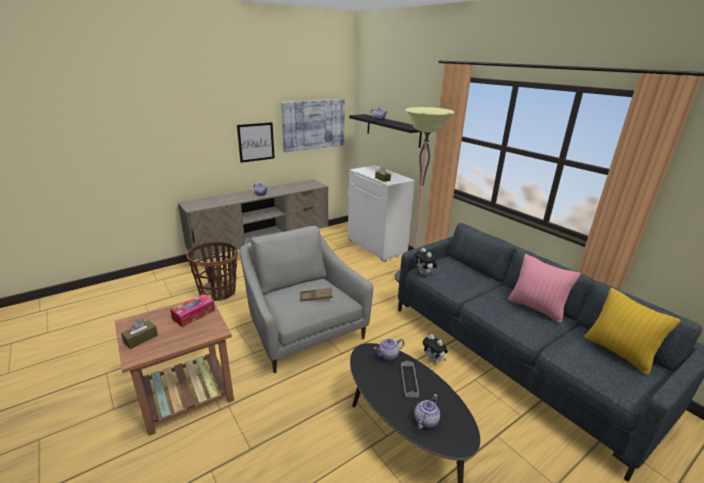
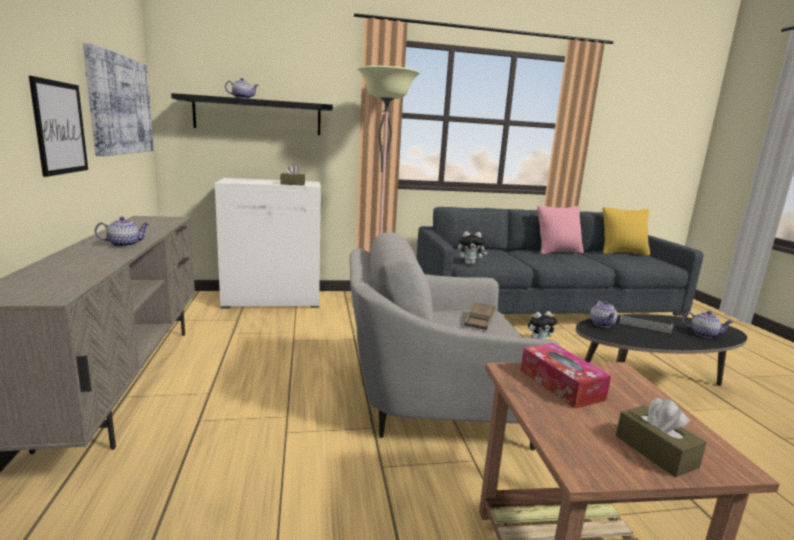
camera: 65 degrees left, 10 degrees down
basket [187,242,238,301] -> none
teapot [414,394,440,430] -> teapot turned 150 degrees clockwise [682,311,733,338]

